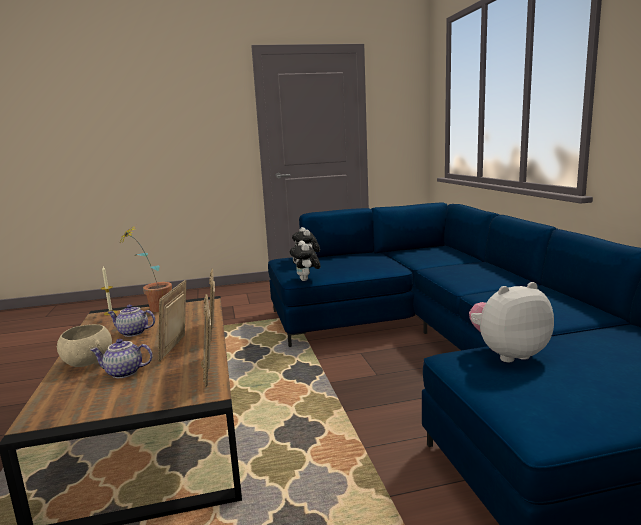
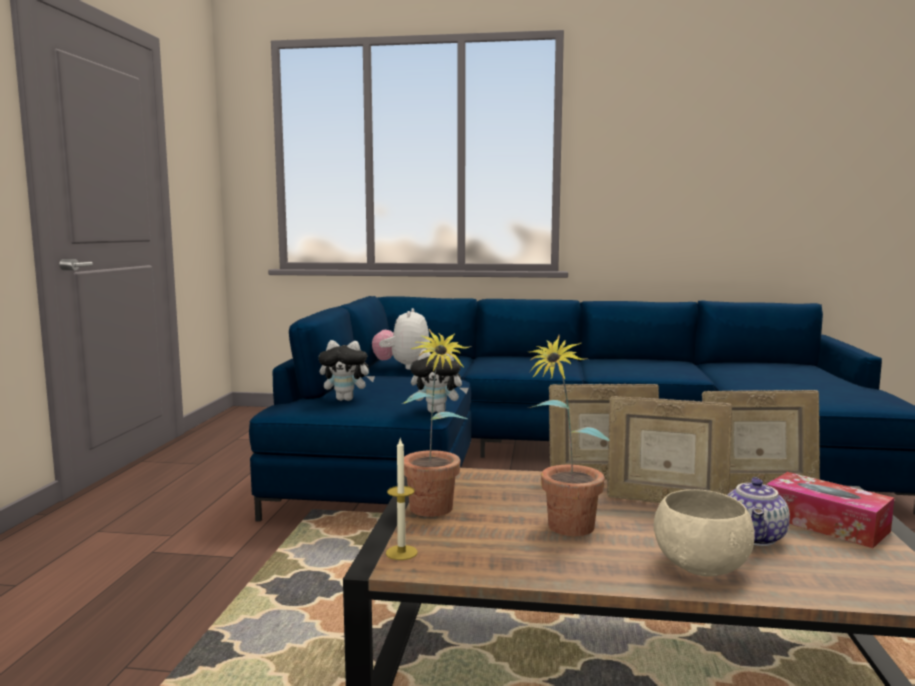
camera: 70 degrees left, 5 degrees down
teapot [107,305,155,337] -> potted plant [527,335,610,536]
plush toy [469,282,554,362] -> plush toy moved to [372,308,430,370]
none -> tissue box [766,472,894,548]

